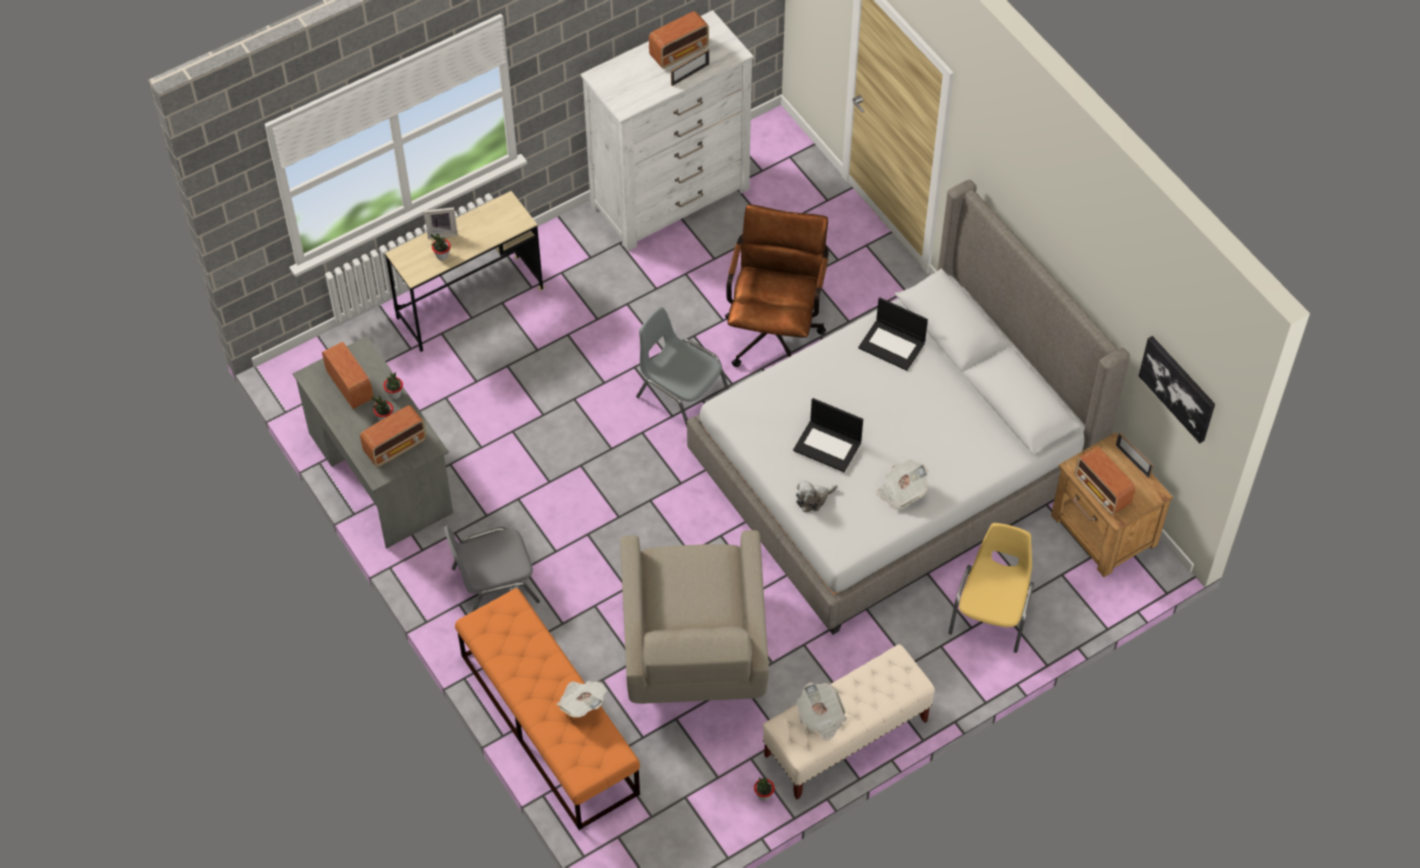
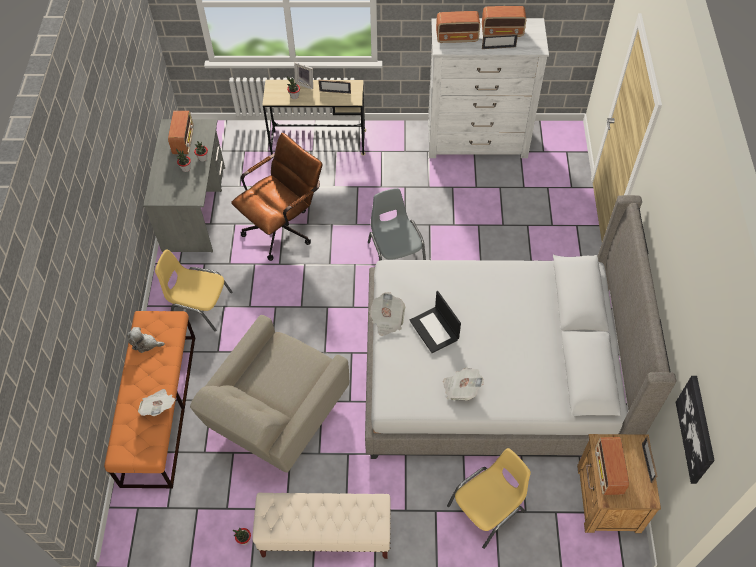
camera: 35 degrees right, 0 degrees up
radio [360,405,426,467] -> radio moved to [436,11,480,43]
grey chair [444,526,540,612] -> yellow chair [155,249,232,331]
brown office chair [725,205,829,367] -> brown office chair moved to [231,133,322,261]
plush toy [796,480,838,512] -> plush toy moved to [127,327,165,353]
newspaper [796,682,847,741] -> newspaper moved to [369,292,406,336]
laptop [858,297,928,371] -> none
none -> picture frame [318,80,351,94]

